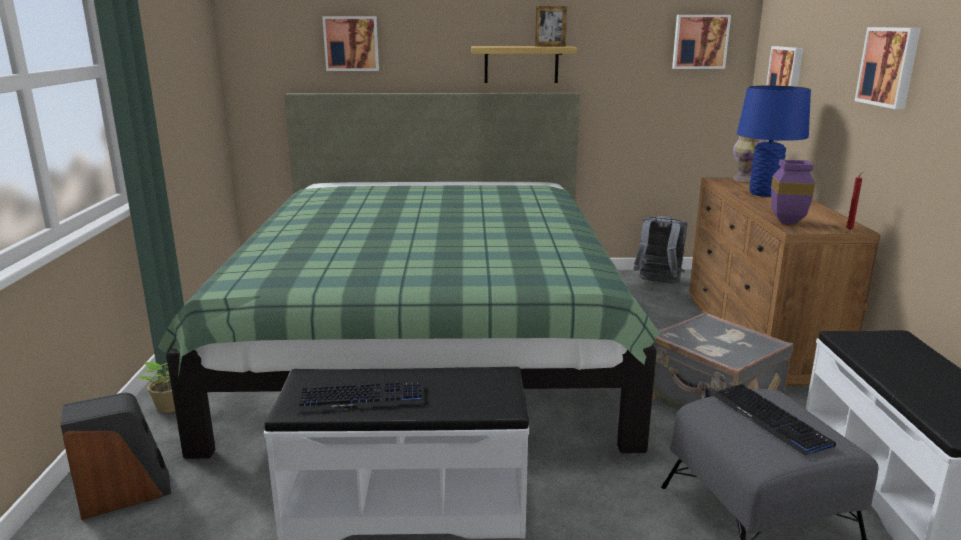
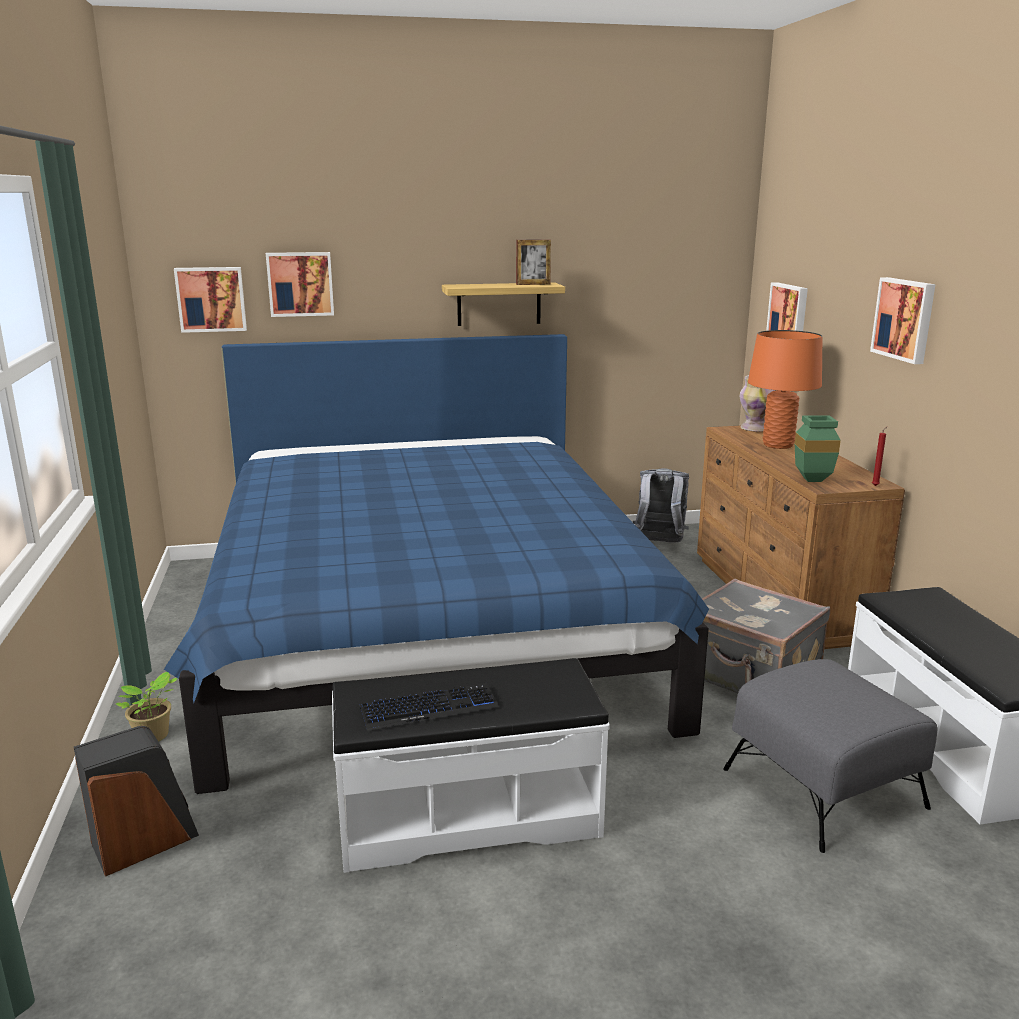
camera: 10 degrees left, 0 degrees up
green bed [158,93,660,459] -> blue bed [164,334,709,794]
picture [672,15,731,69] -> picture moved to [174,267,247,333]
keyboard [712,384,836,455] -> none
blue table lamp [737,85,811,197] -> orange table lamp [748,330,822,449]
purple vase [771,160,815,224] -> green vase [795,415,841,482]

